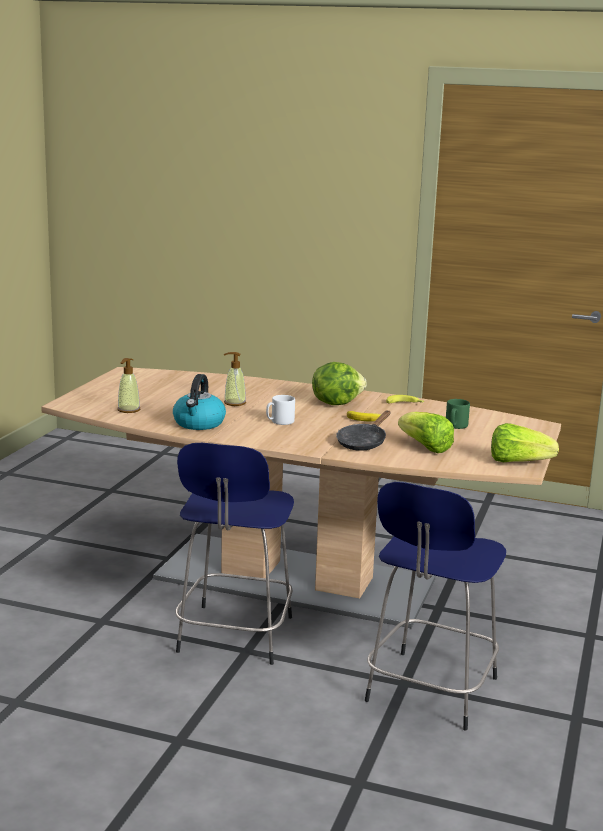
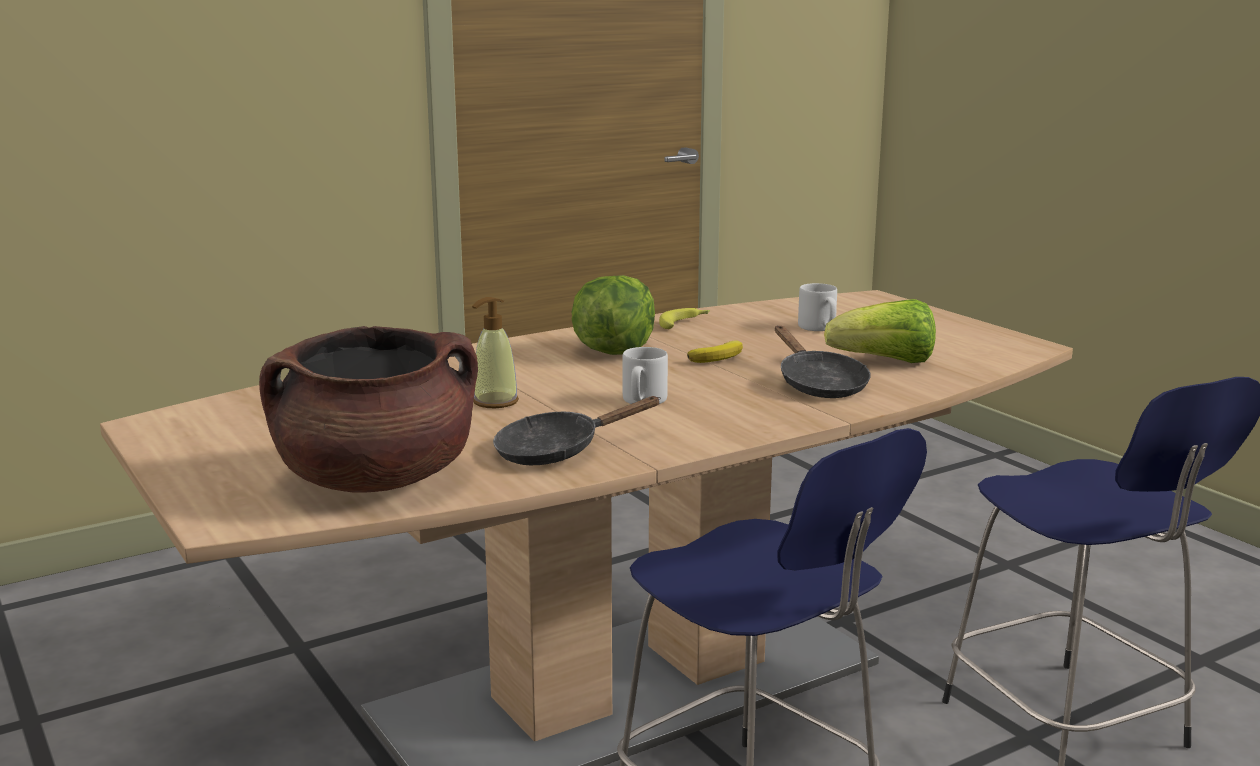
camera: 50 degrees left, 0 degrees up
soap dispenser [117,358,140,413] -> brown cooking pot [259,326,478,492]
kettle [173,374,226,430] -> black frying pan [493,396,661,465]
green mug [446,399,470,429] -> grey mug [798,283,837,331]
lettuce [491,423,559,462] -> none

